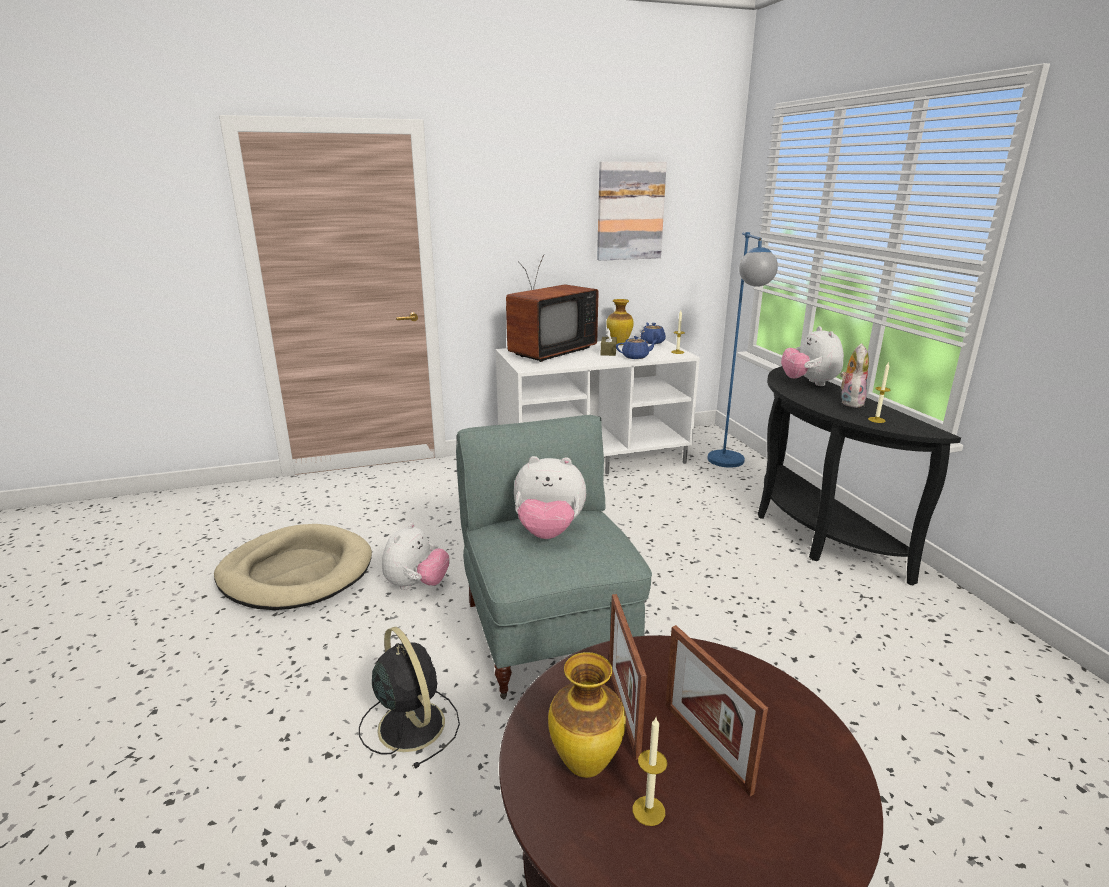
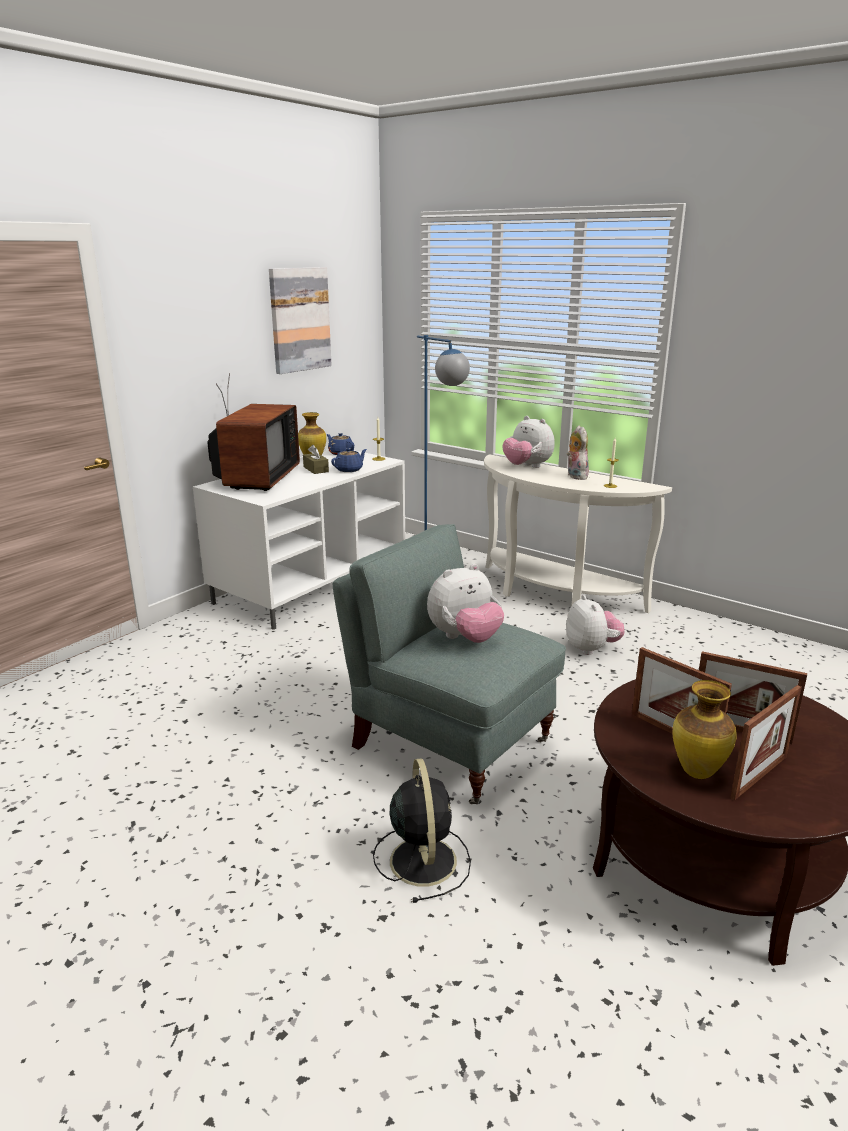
camera: 35 degrees left, 0 degrees up
beige dog bed [214,524,372,610] -> none
black fan [359,627,460,768] -> black fan turned 60 degrees clockwise [373,758,471,903]
plush toy [382,523,449,590] -> plush toy moved to [566,595,624,655]
candle [633,718,667,826] -> picture frame [730,685,802,800]
black console table [758,366,961,585] -> white console table [484,454,672,613]

